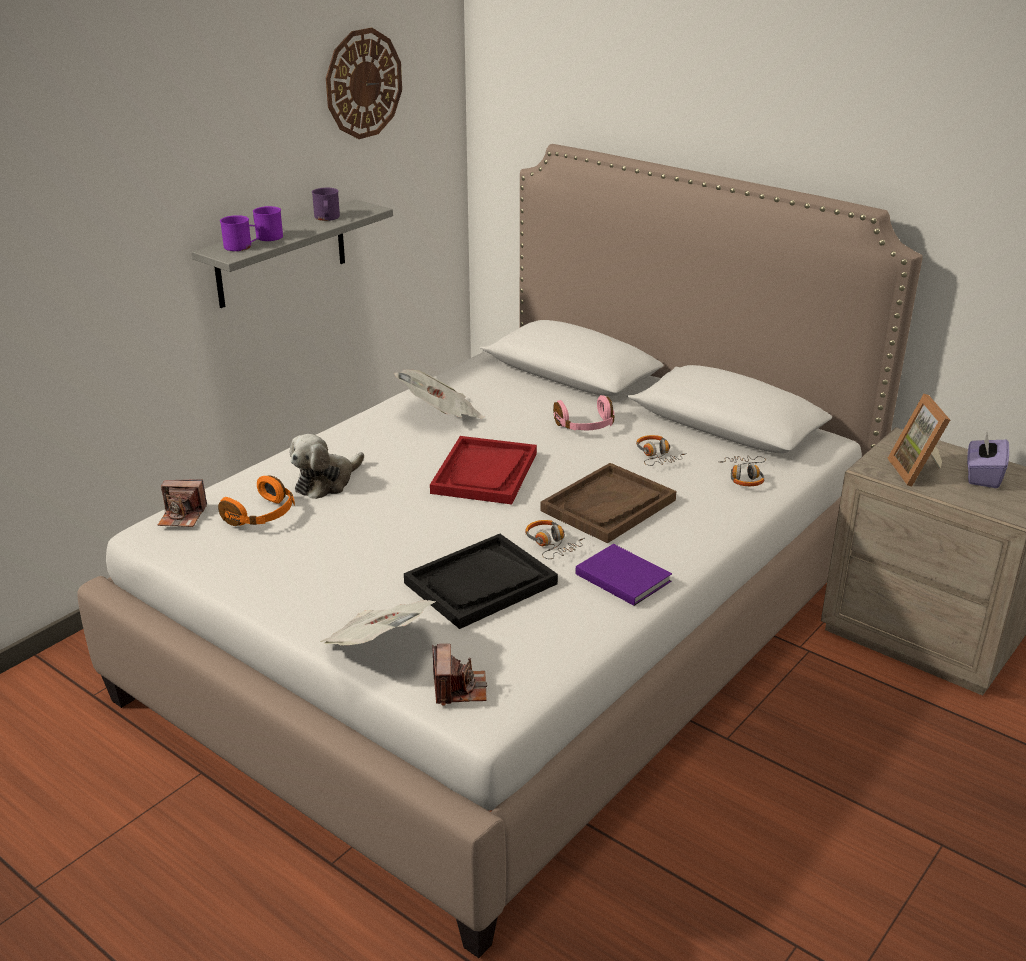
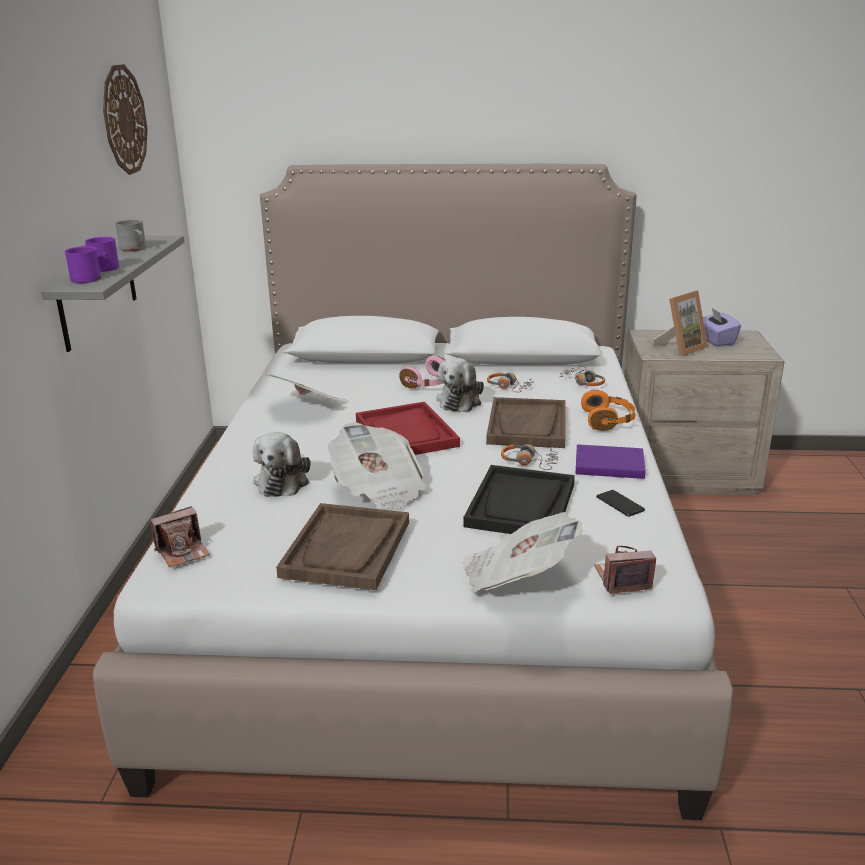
camera: 35 degrees left, 5 degrees down
orange headphones [218,475,295,526] -> orange headphones moved to [581,390,635,431]
purple mug [312,188,340,221] -> grey mug [115,219,146,251]
camera [432,644,487,706] -> camera turned 60 degrees counterclockwise [594,545,656,594]
picture frame [887,394,950,486] -> picture frame turned 90 degrees counterclockwise [653,290,708,356]
none -> brown tray [276,503,409,590]
none -> newspaper [327,422,427,511]
none -> plush toy [436,358,484,412]
none -> phone [596,490,645,517]

